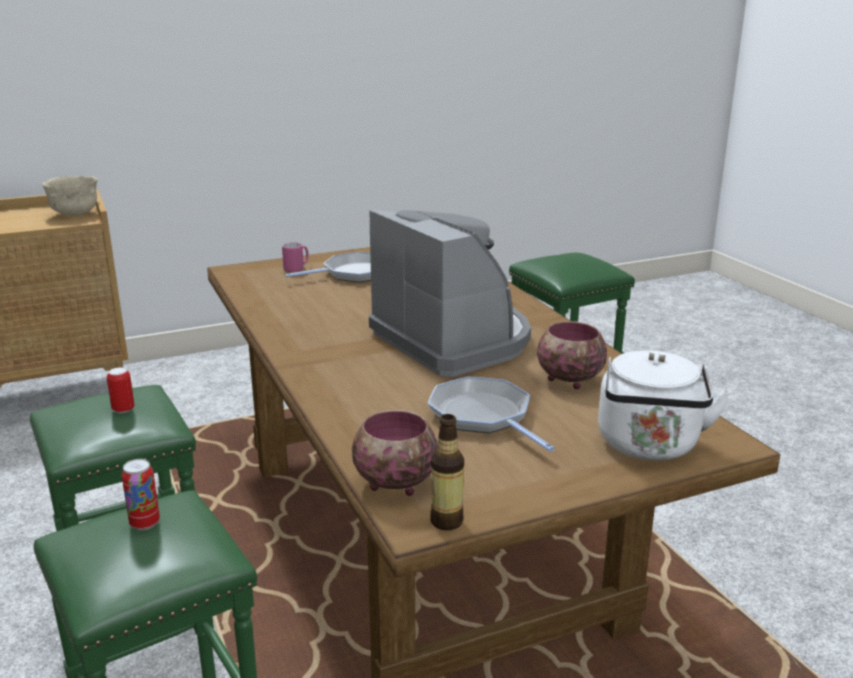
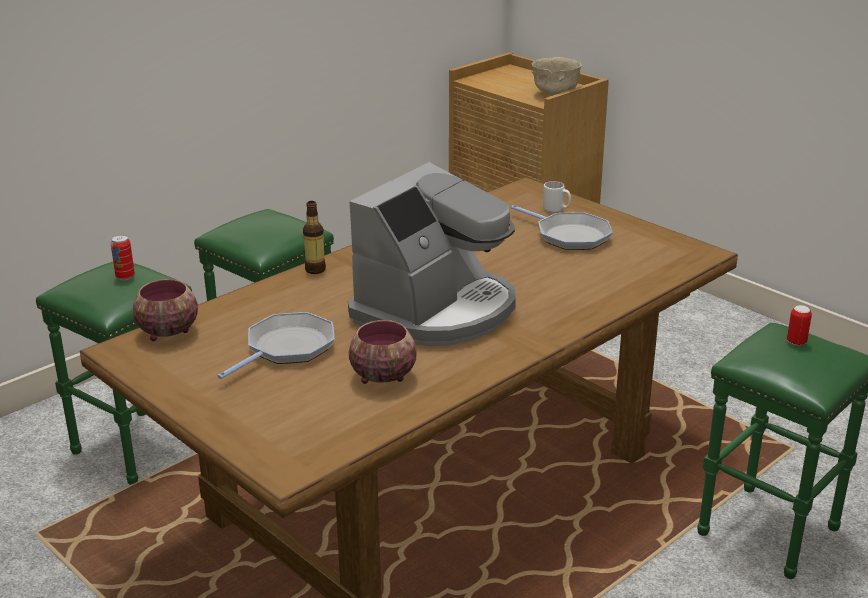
camera: 70 degrees right, 5 degrees up
can [107,367,135,413] -> can moved to [787,305,812,346]
pink mug [282,242,309,272] -> white mug [543,181,571,212]
bottle [430,414,464,530] -> bottle moved to [303,201,326,274]
white kettle [598,350,731,461] -> none

